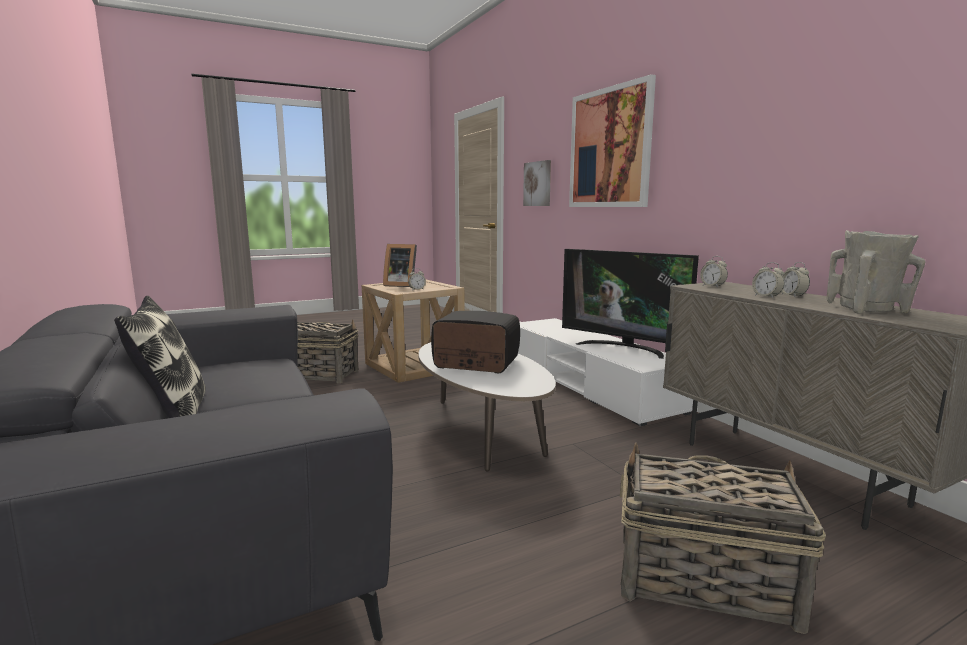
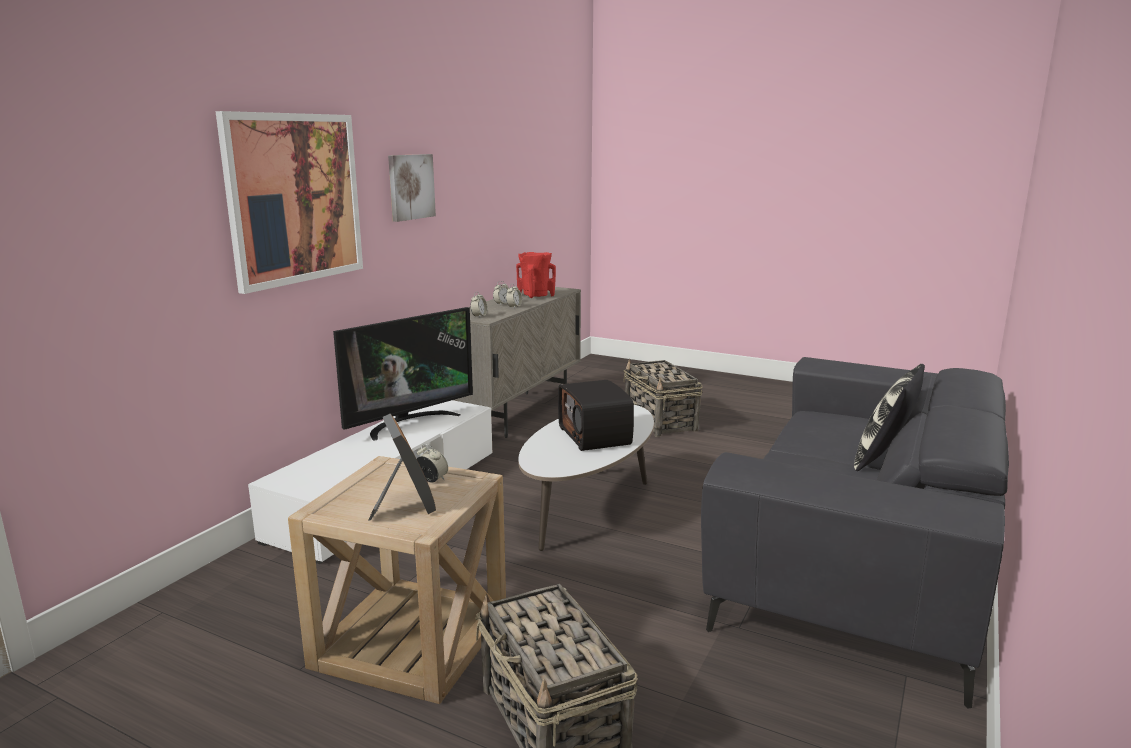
camera: 125 degrees left, 5 degrees up
picture [523,160,551,206] -> picture moved to [388,154,436,222]
television [562,249,699,359] -> television turned 45 degrees clockwise [333,307,473,440]
beige vase [827,230,926,314] -> red vase [516,252,556,298]

